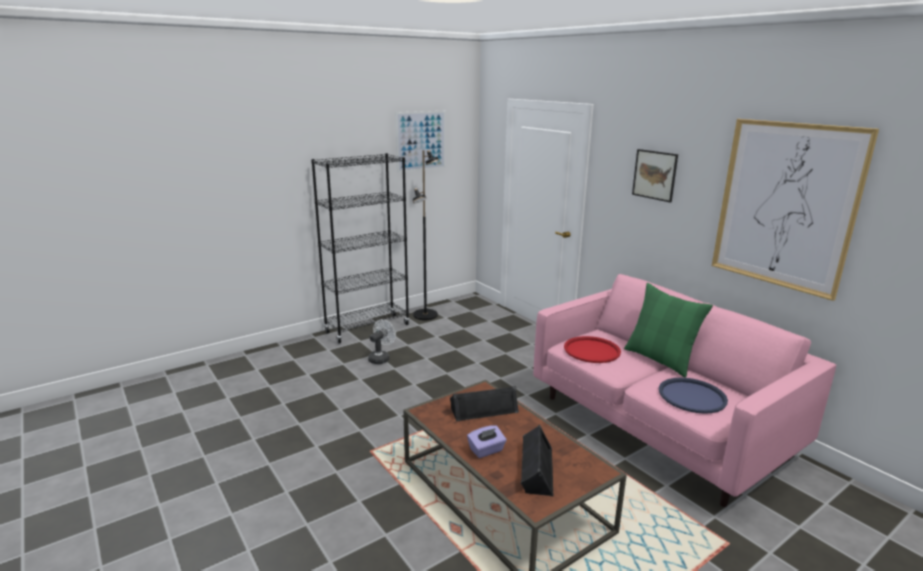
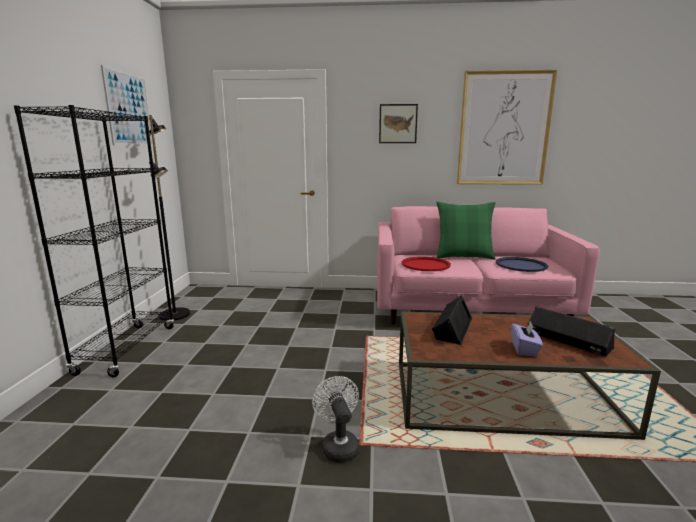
camera: 50 degrees left, 5 degrees down
white fan [368,319,396,364] -> white fan moved to [312,376,359,463]

